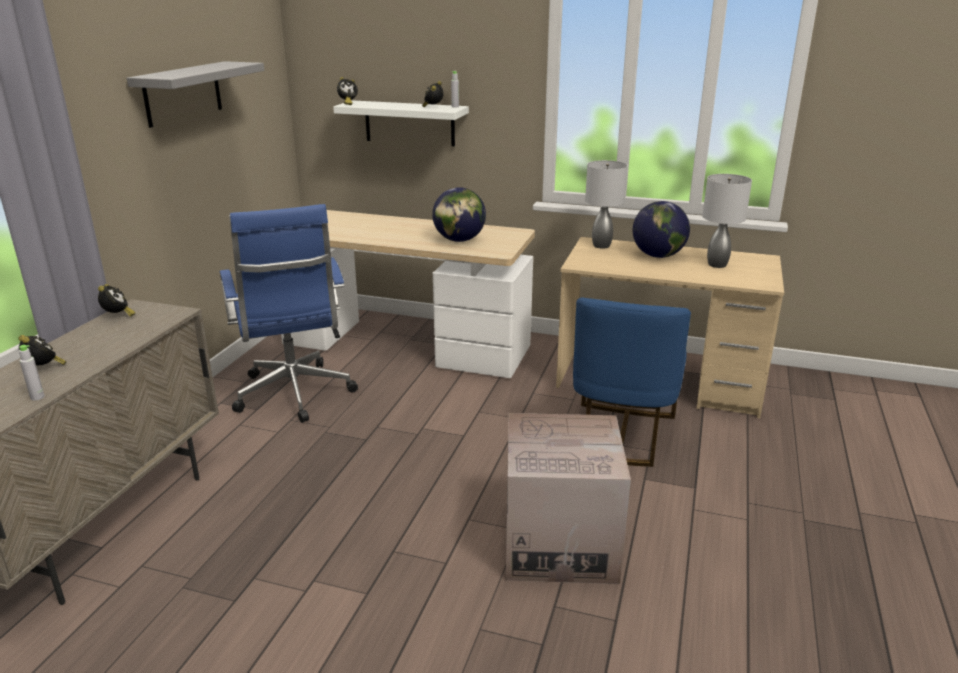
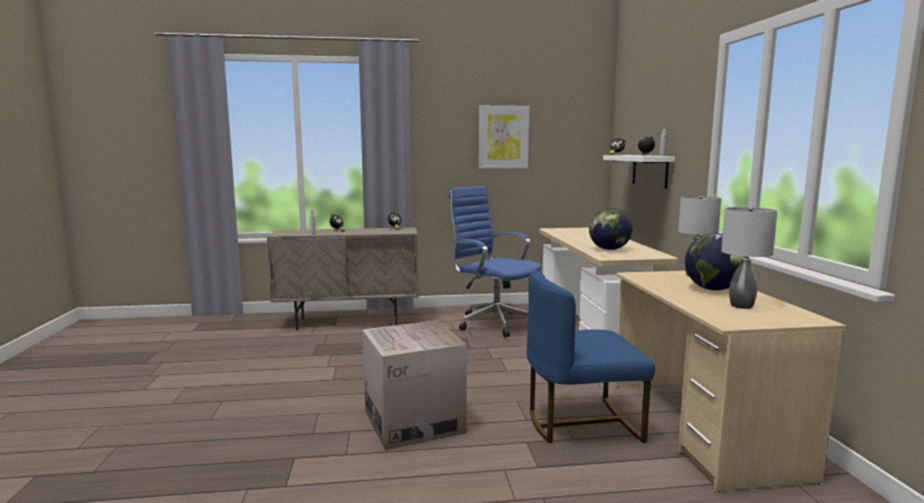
camera: 65 degrees right, 15 degrees down
grey shelf [127,61,264,128] -> picture [479,105,529,169]
blue office chair [220,204,358,423] -> blue office chair turned 90 degrees clockwise [449,186,542,337]

